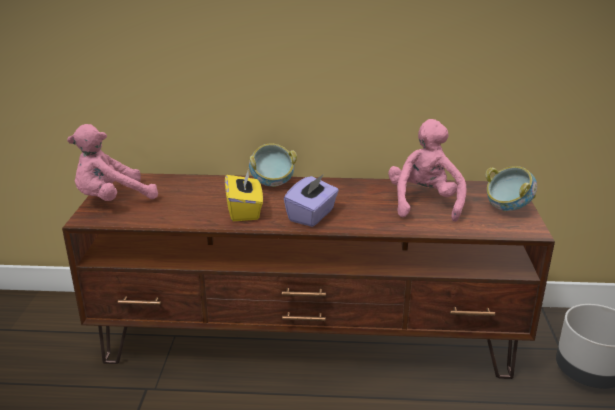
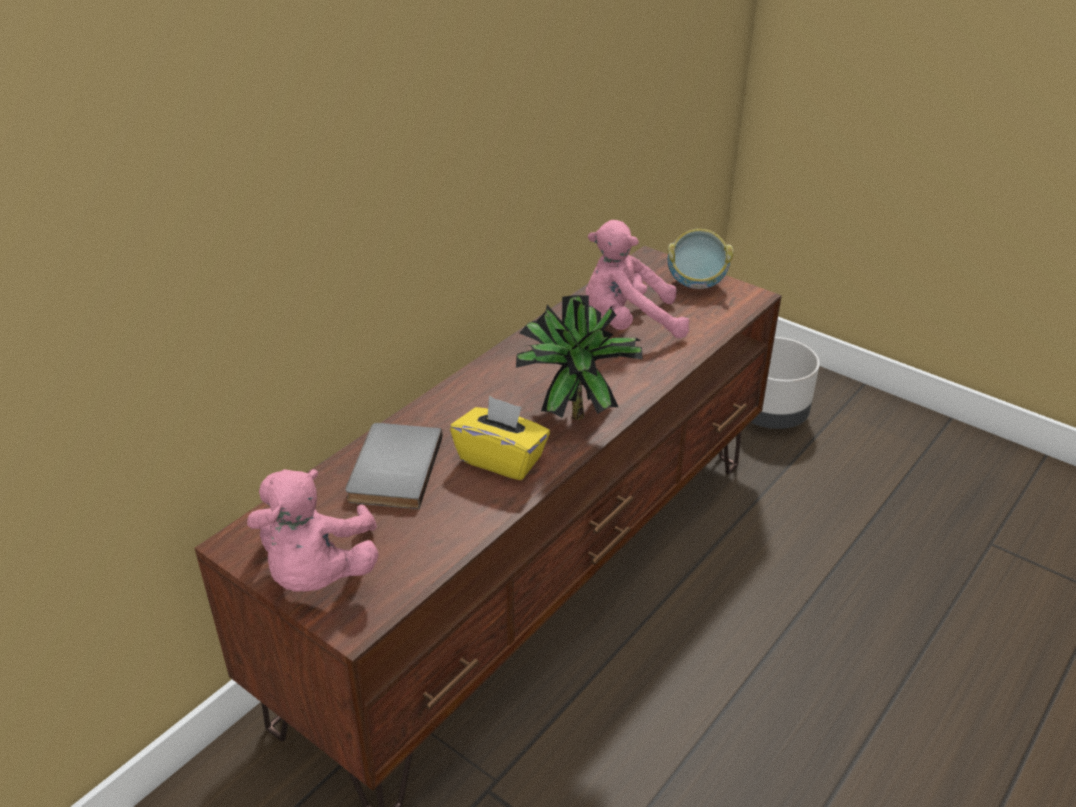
camera: 55 degrees left, 10 degrees up
bowl [249,144,297,187] -> none
purple tissue box [284,174,339,227] -> potted plant [516,295,643,420]
pink plush toy [388,119,466,222] -> pink plush toy turned 45 degrees counterclockwise [586,220,689,338]
none -> grey book [345,423,443,509]

